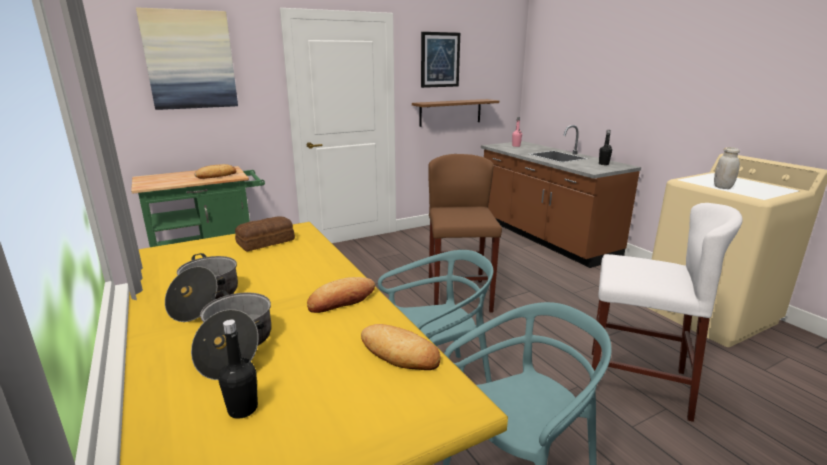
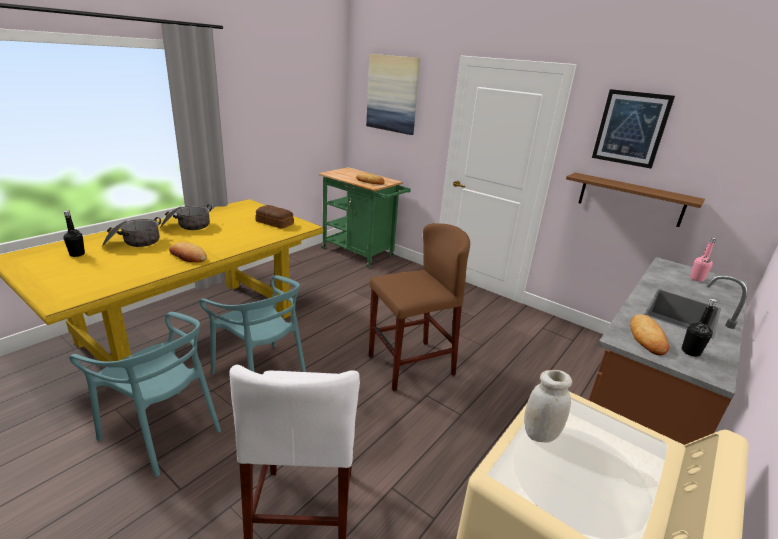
camera: 65 degrees right, 5 degrees up
bread [361,324,440,370] -> bread moved to [630,314,669,356]

